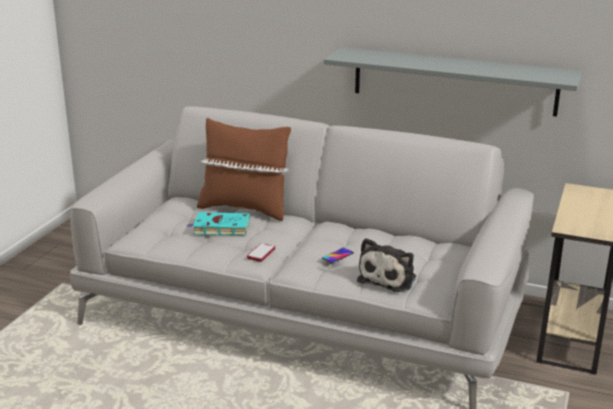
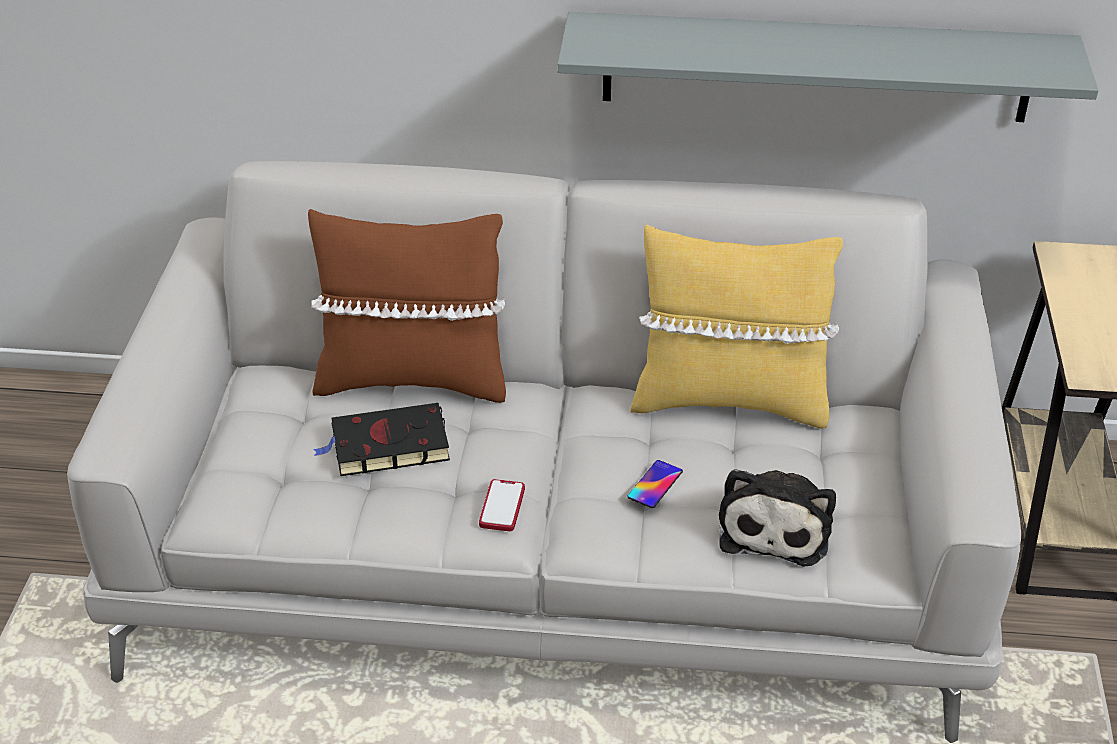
camera: 15 degrees left, 15 degrees up
turquoise book [186,212,250,236] -> black book [313,403,450,476]
none -> yellow pillow [630,224,843,428]

